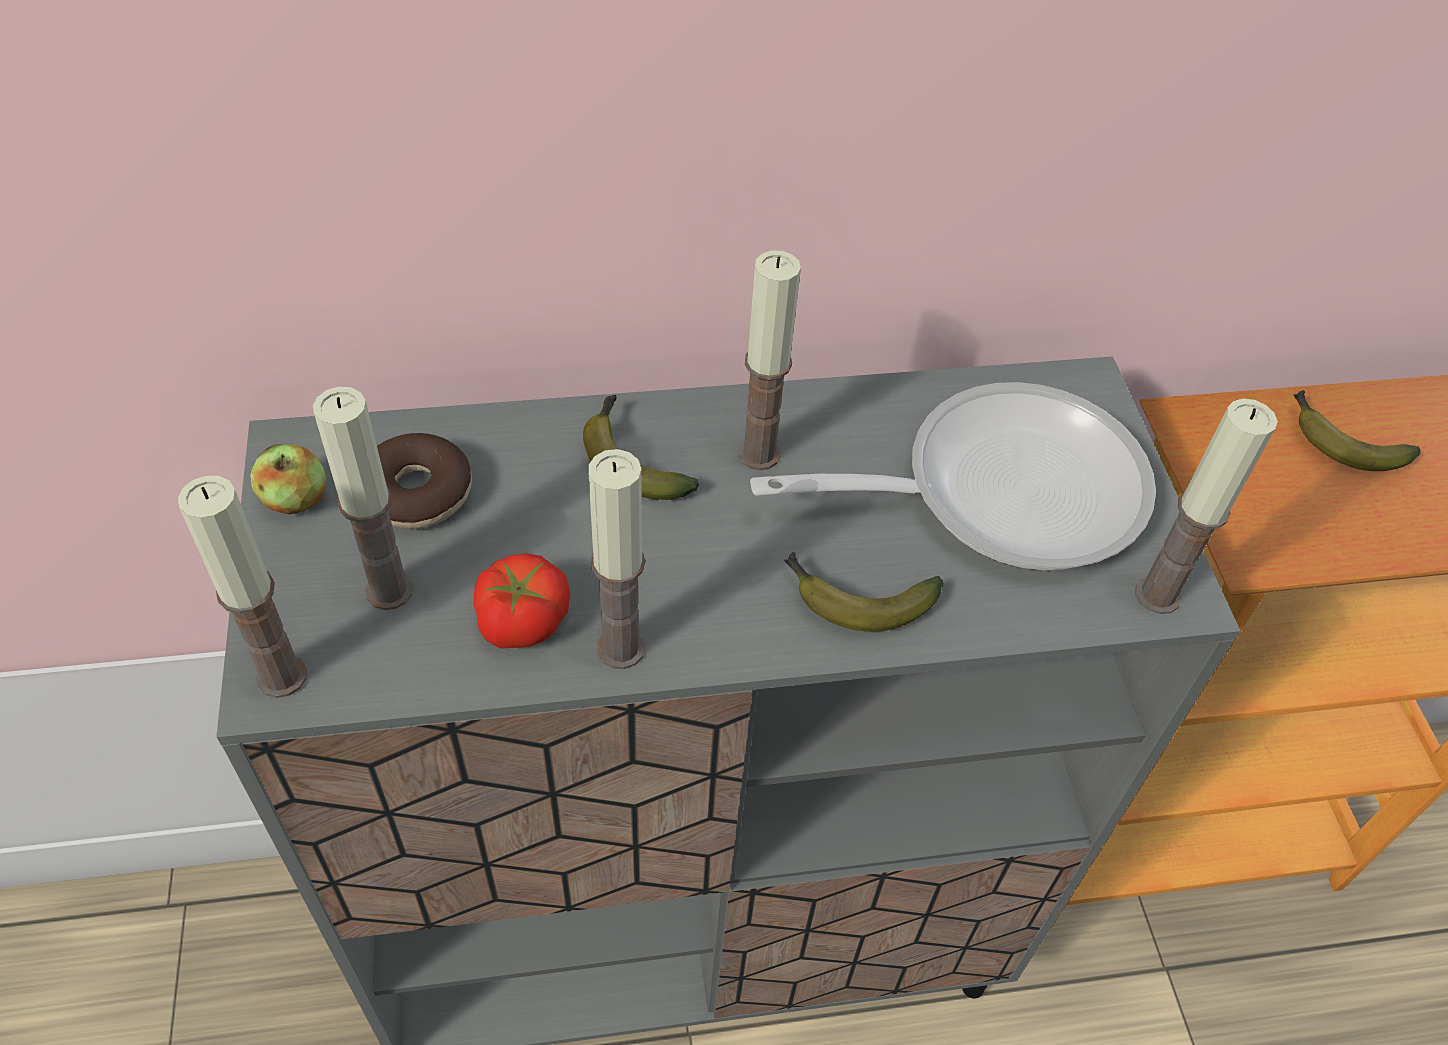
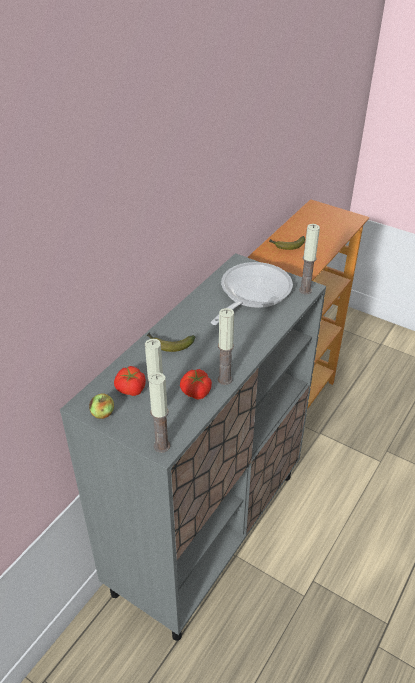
camera: 45 degrees left, 10 degrees down
donut [377,433,472,529] -> tomato [114,366,146,396]
candle [738,251,801,470] -> none
banana [784,552,943,631] -> none

